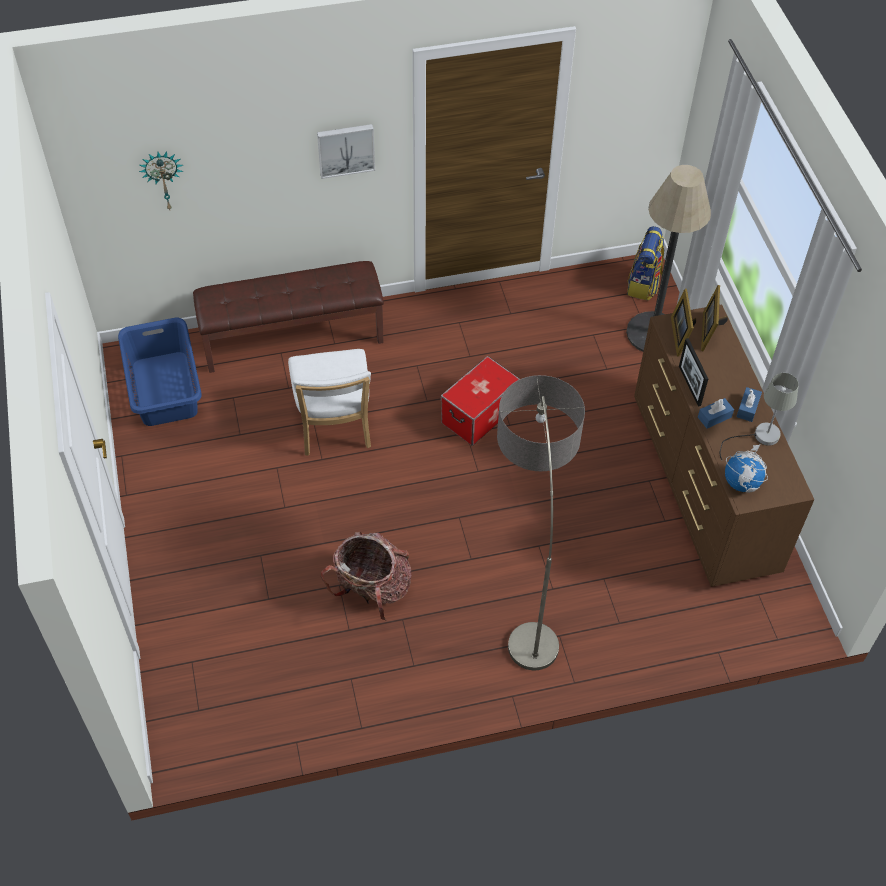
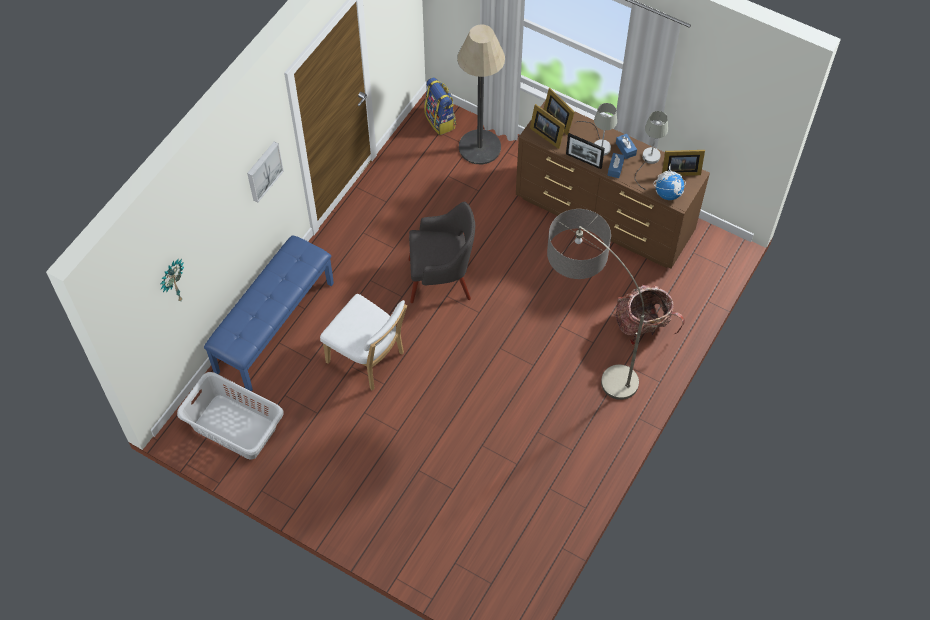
camera: 45 degrees left, 5 degrees up
blue laundry basket [118,318,202,426] -> grey laundry basket [177,372,284,460]
brown bench [193,261,384,373] -> blue bench [204,235,334,391]
backpack [321,531,412,620] -> backpack moved to [615,285,685,345]
storage box [441,356,520,446] -> grey armchair [408,202,475,303]
none -> grey table lamp [577,103,617,156]
none -> picture frame [662,150,705,176]

